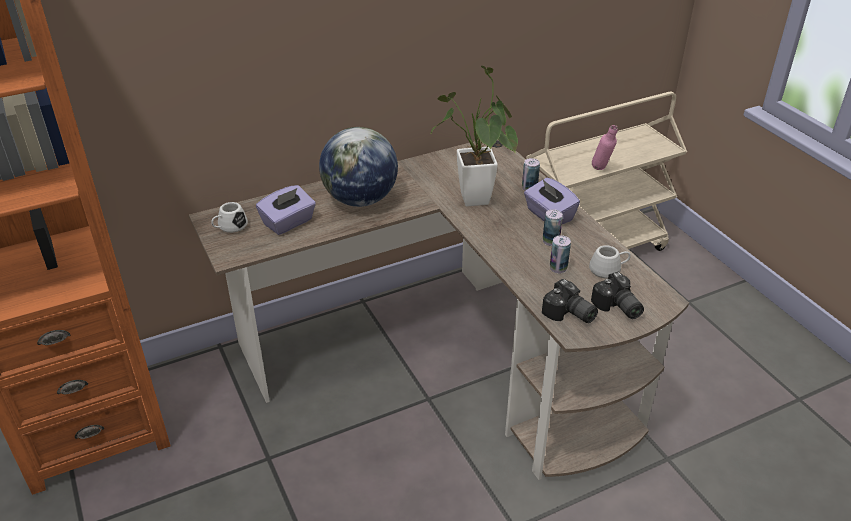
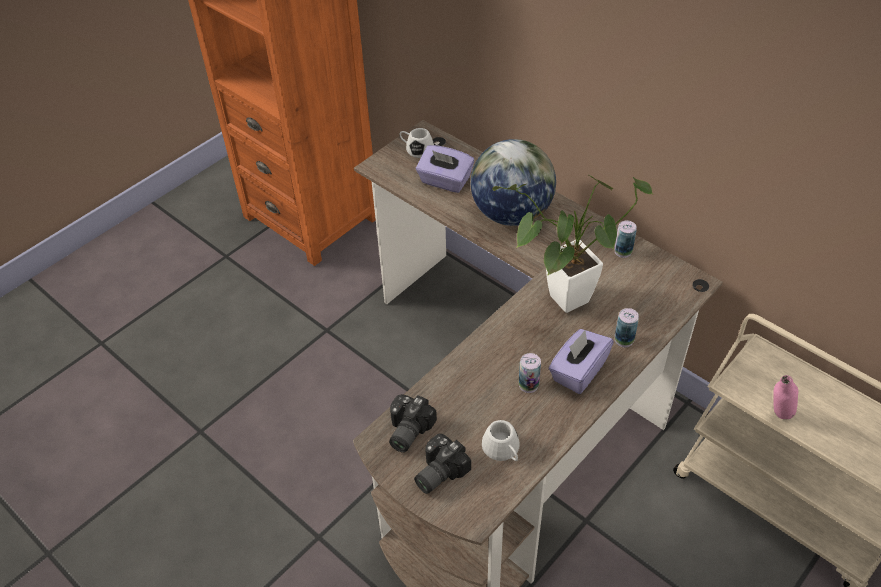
camera: 70 degrees right, 10 degrees up
can [550,235,571,273] -> can moved to [614,221,637,258]

